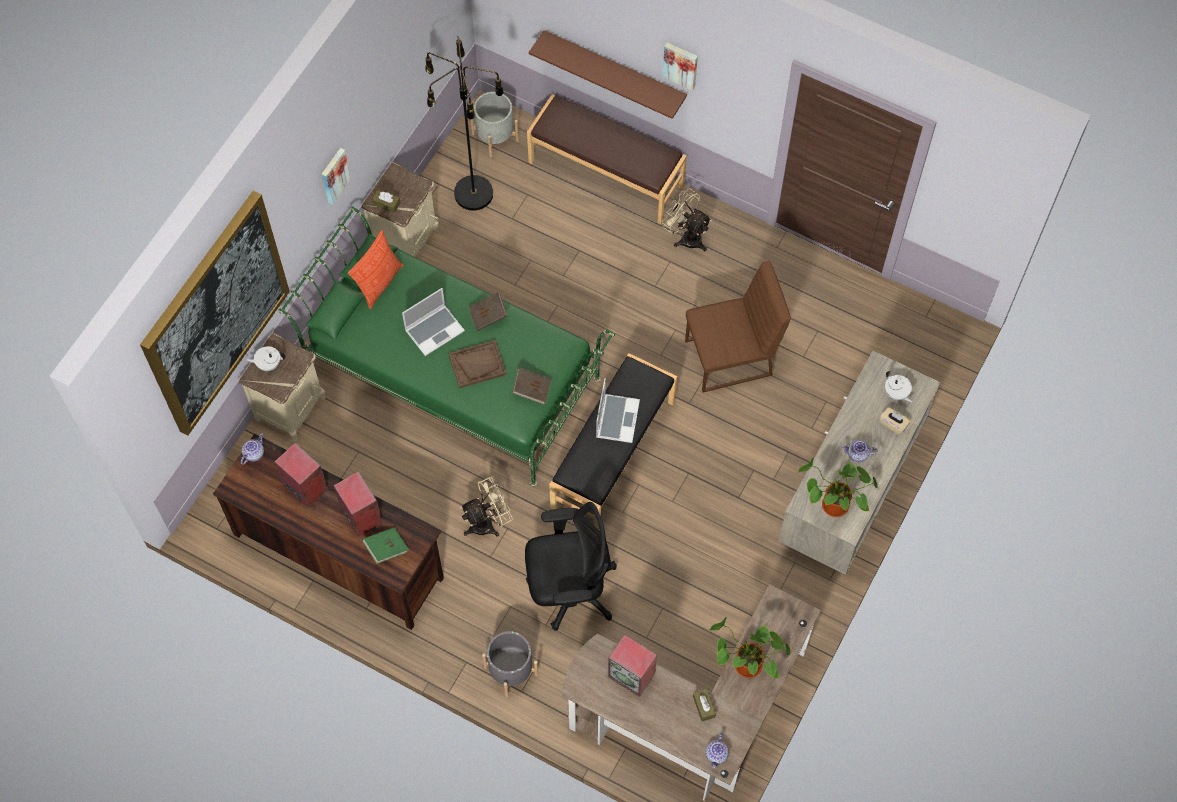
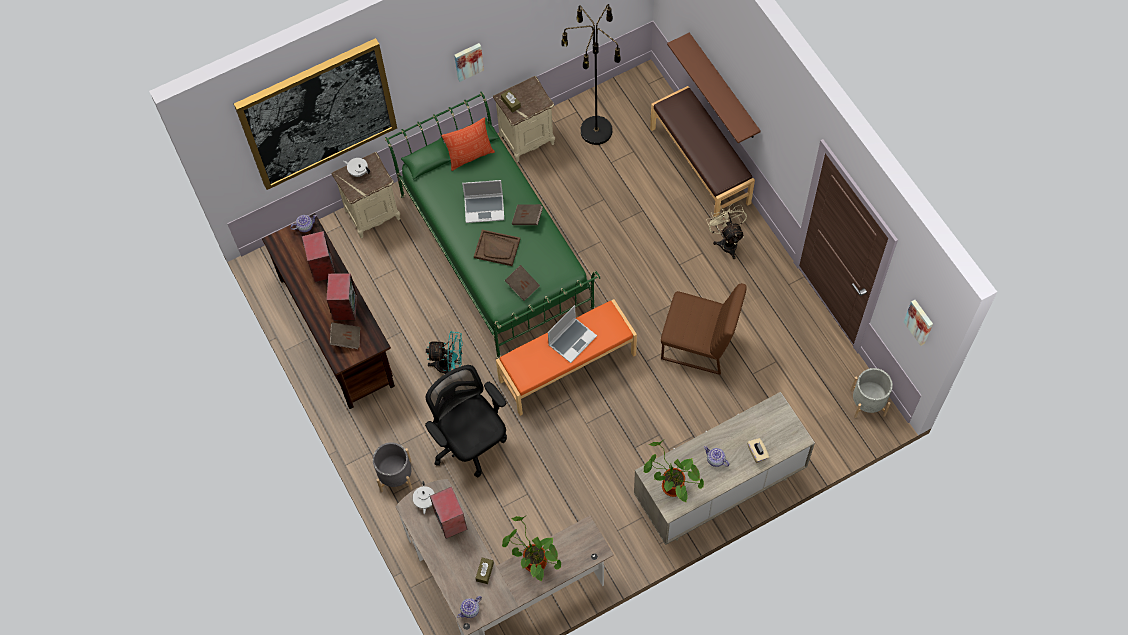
camera: 35 degrees right, 0 degrees up
green book [362,527,409,564] -> brown book [330,322,360,349]
beige fan [460,477,513,536] -> turquoise fan [426,331,463,374]
grey planter [470,92,519,157] -> grey planter moved to [851,368,893,418]
black office chair [525,502,617,631] -> black office chair turned 150 degrees counterclockwise [425,365,507,478]
black bench [549,353,677,516] -> orange bench [496,299,637,416]
picture [663,43,698,91] -> picture moved to [904,300,933,346]
white teapot [885,371,912,402] -> white teapot moved to [412,481,435,514]

